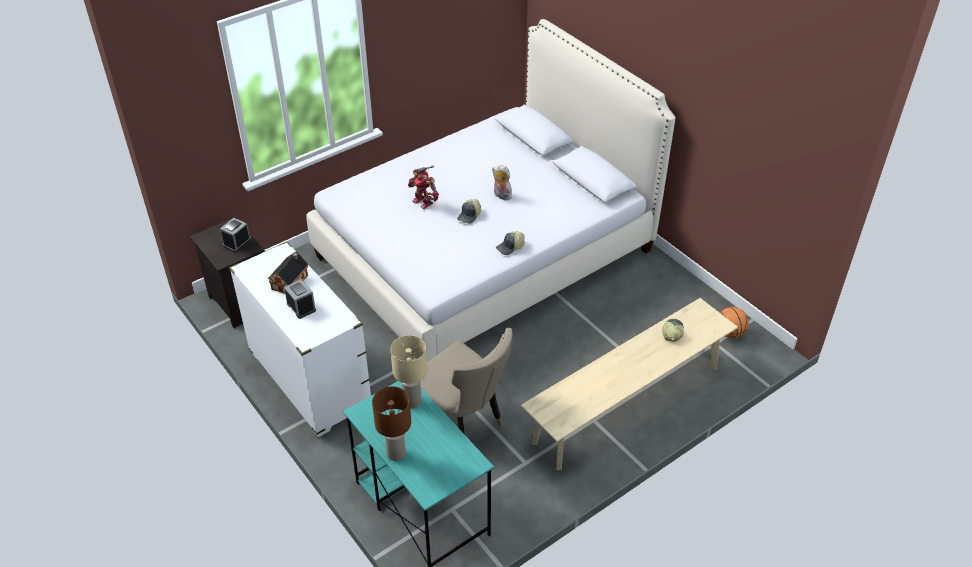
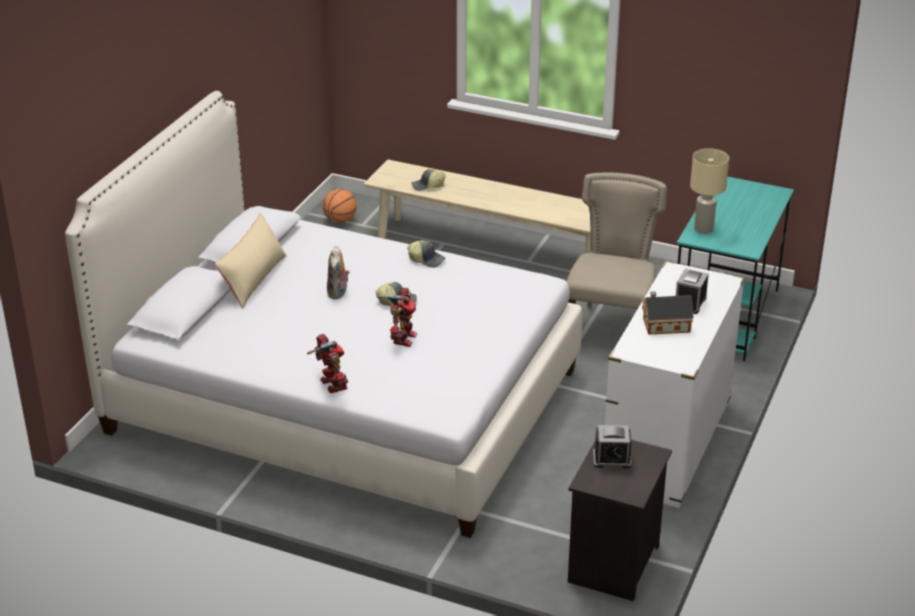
camera: 120 degrees left, 10 degrees down
brown table lamp [372,386,411,461] -> none
none -> beige pillow [215,213,287,309]
none -> toy robot [307,334,348,393]

